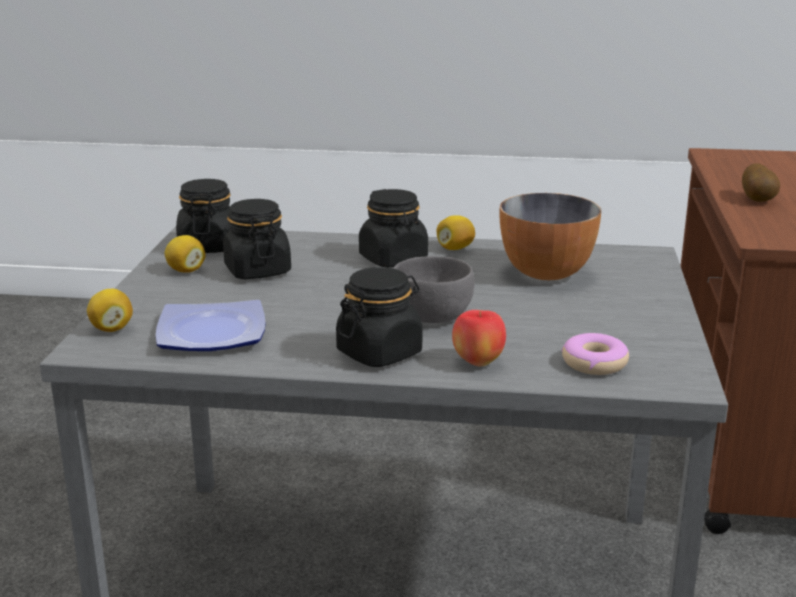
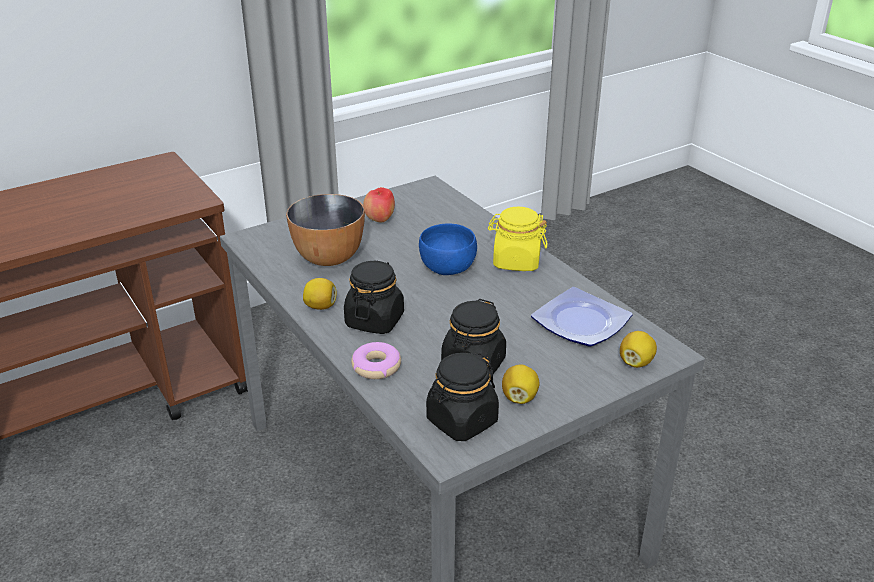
camera: 130 degrees left, 10 degrees up
black jar [336,267,423,367] -> yellow jar [488,207,547,271]
grey bowl [394,256,475,323] -> blue bowl [419,224,477,275]
apple [452,310,506,366] -> apple moved to [363,187,395,222]
donut [561,333,629,375] -> donut moved to [351,342,401,379]
potato [742,163,780,202] -> none

